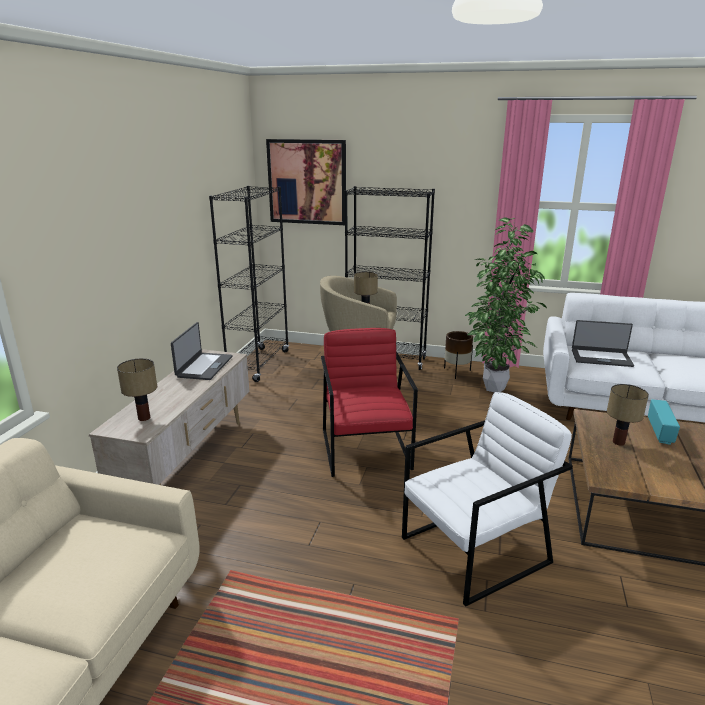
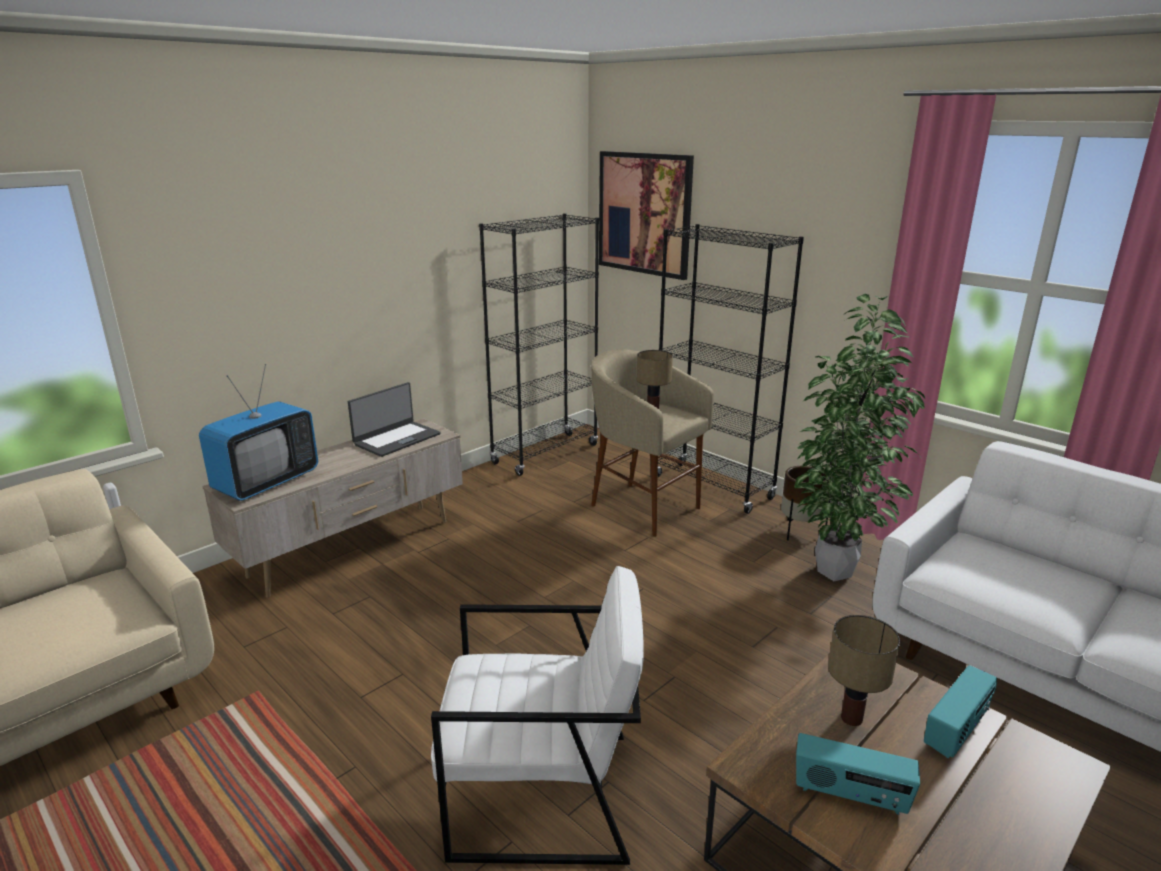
camera: 30 degrees right, 0 degrees up
table lamp [117,358,157,421] -> television [199,364,318,501]
red armchair [321,328,418,477] -> none
laptop [572,320,634,367] -> none
none -> radio [796,733,920,815]

